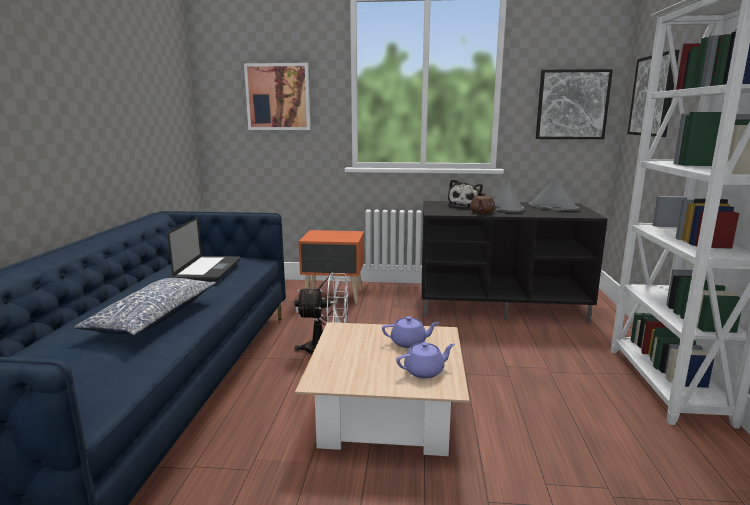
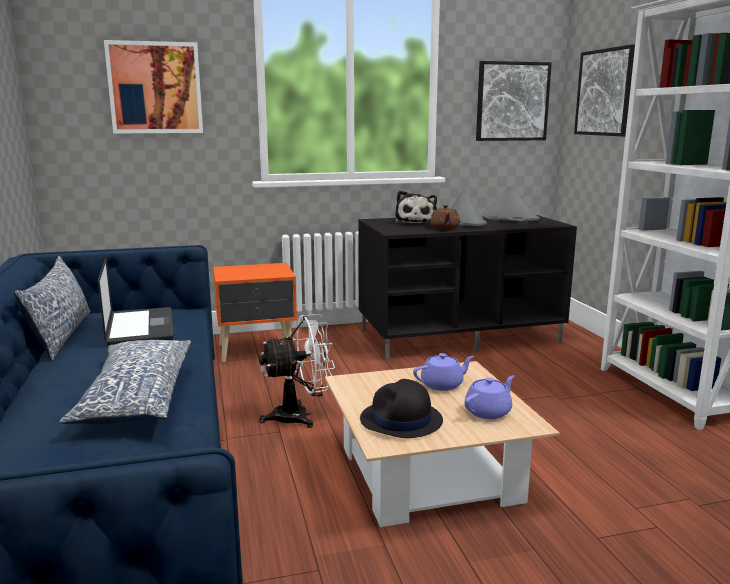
camera: 20 degrees left, 0 degrees up
none -> pillow [14,256,90,361]
none -> black hat [360,379,443,438]

